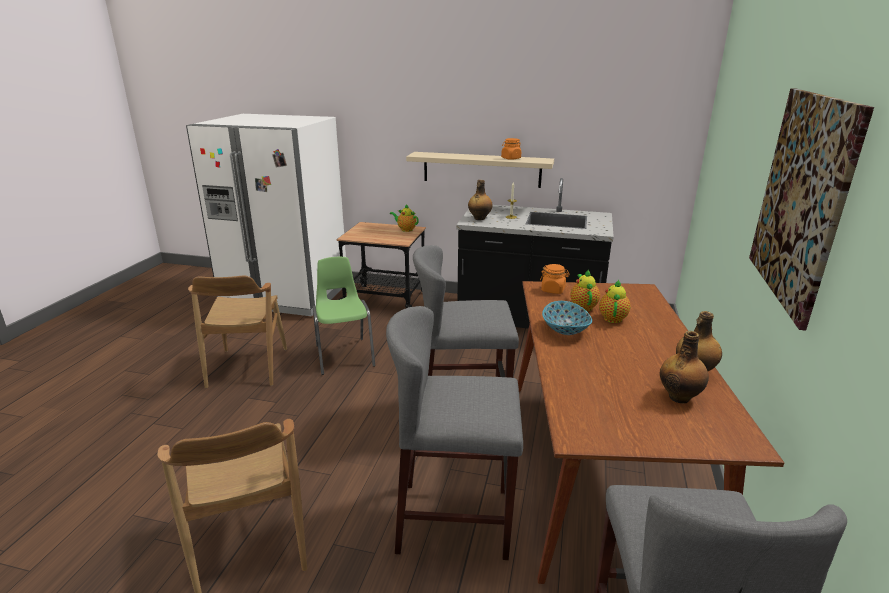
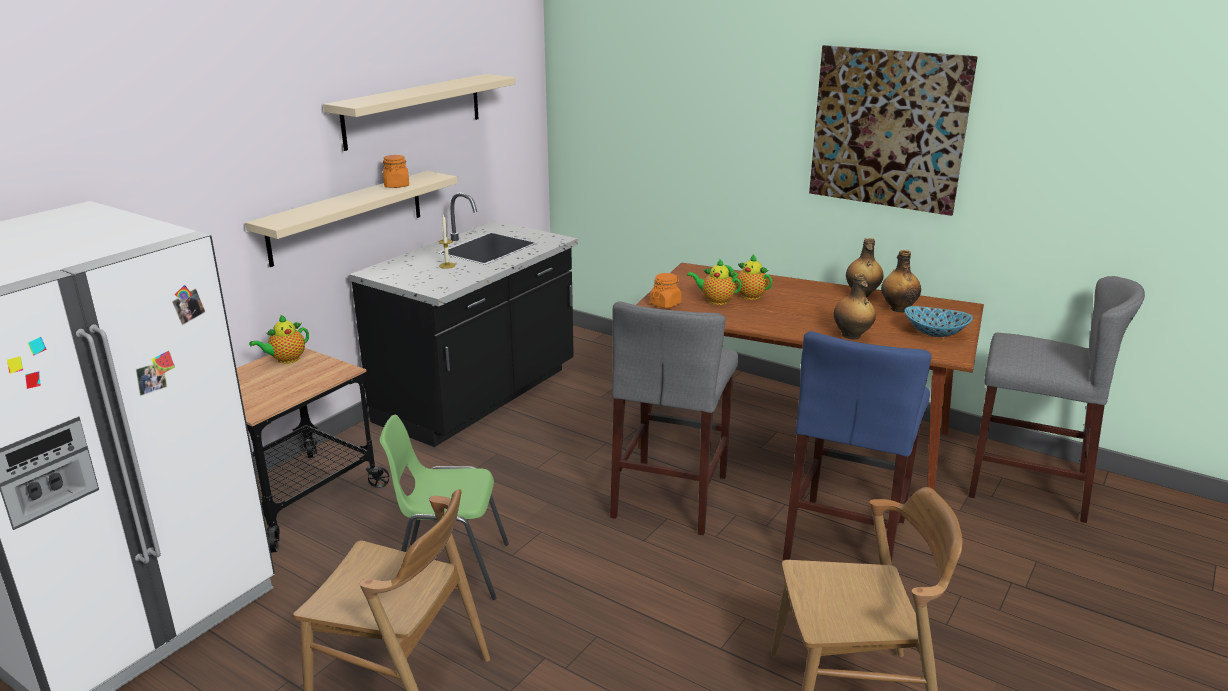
camera: 70 degrees left, 0 degrees up
grey stool [386,306,523,560] -> blue stool [783,331,932,563]
bottle [468,180,492,220] -> bottle moved to [834,274,876,340]
bowl [542,301,592,335] -> bowl moved to [905,306,973,337]
none -> beige shelf [323,74,516,151]

